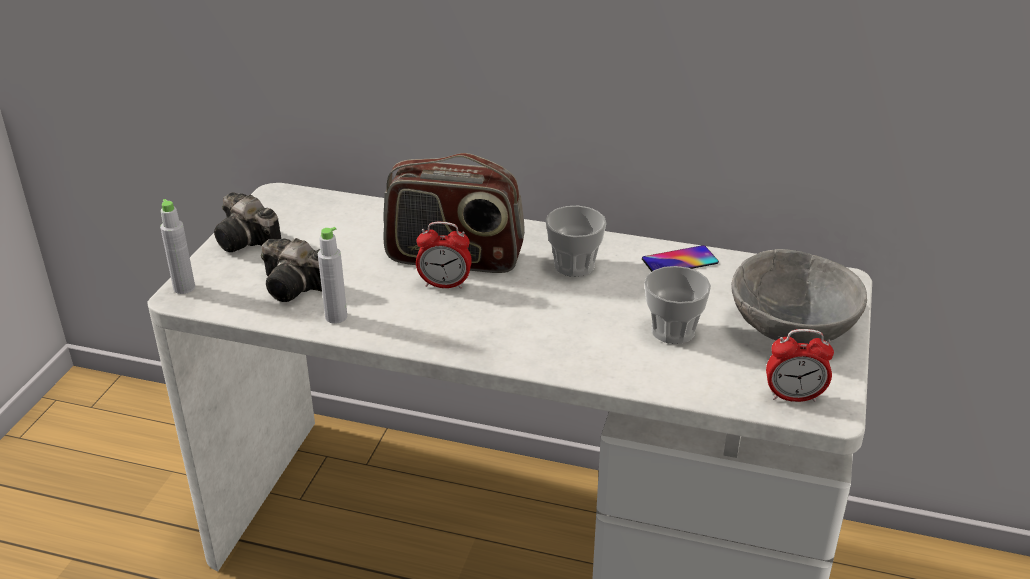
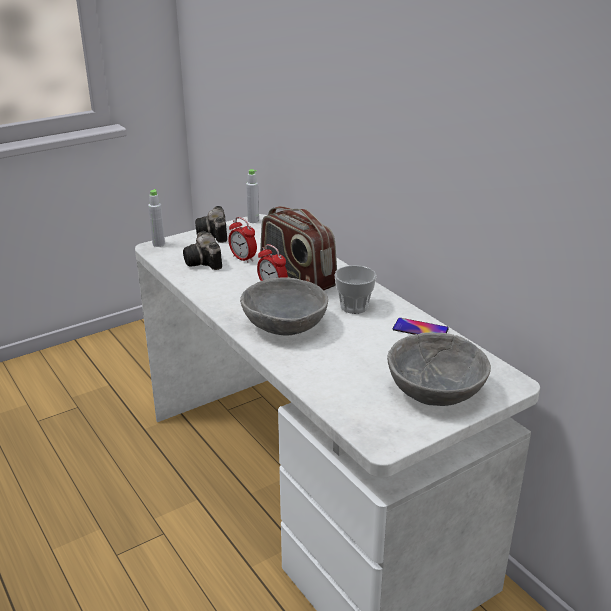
camera: 40 degrees right, 5 degrees down
grey bottle [318,227,347,324] -> grey bottle moved to [246,169,259,223]
cup [644,266,711,344] -> none
alarm clock [766,329,834,402] -> alarm clock moved to [229,217,257,263]
none -> grey bowl [240,277,328,336]

